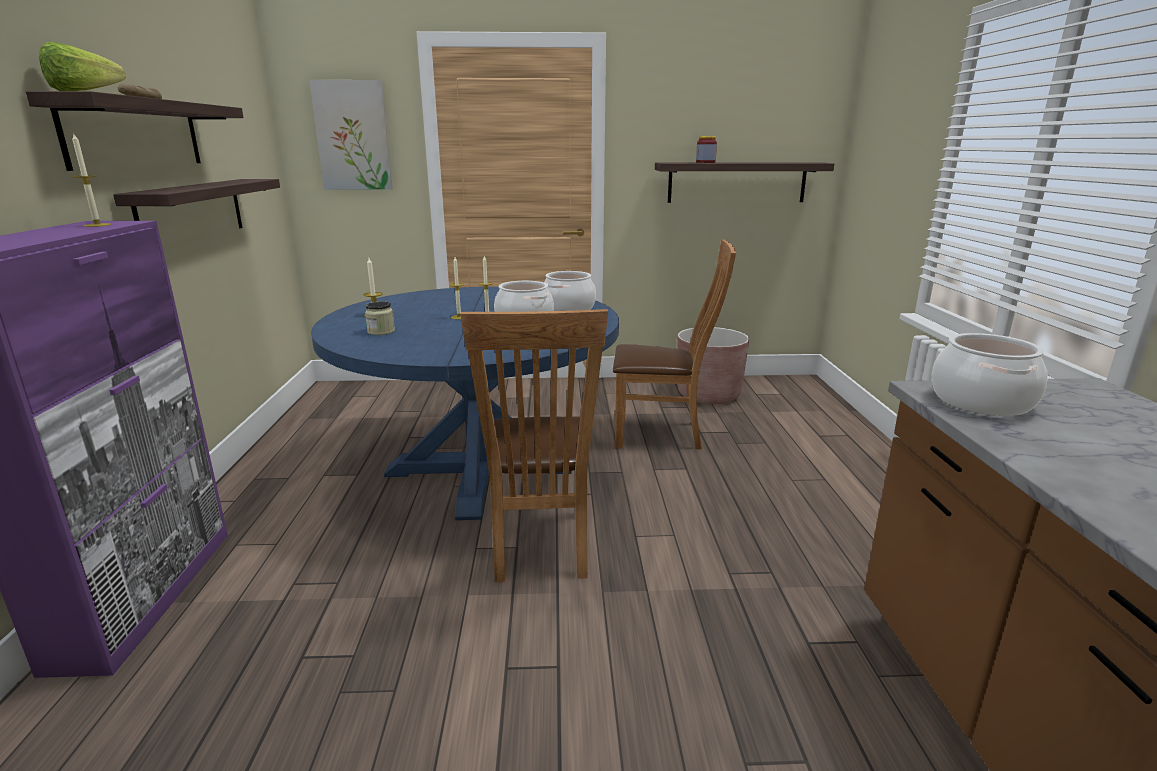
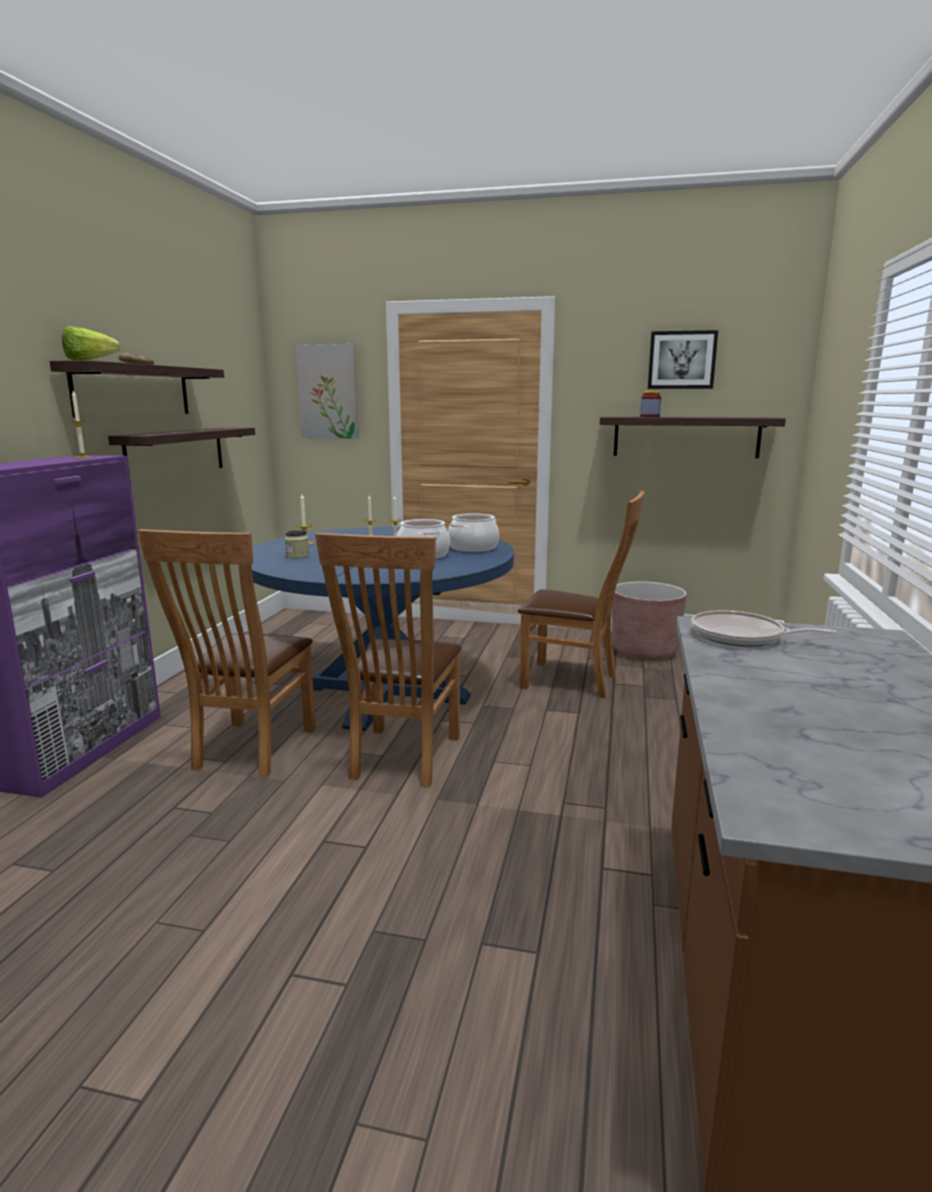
camera: 15 degrees right, 5 degrees down
cooking pot [932,333,1048,416] -> frying pan [691,610,837,647]
none -> brown chair [137,529,316,777]
none -> picture [648,330,718,389]

